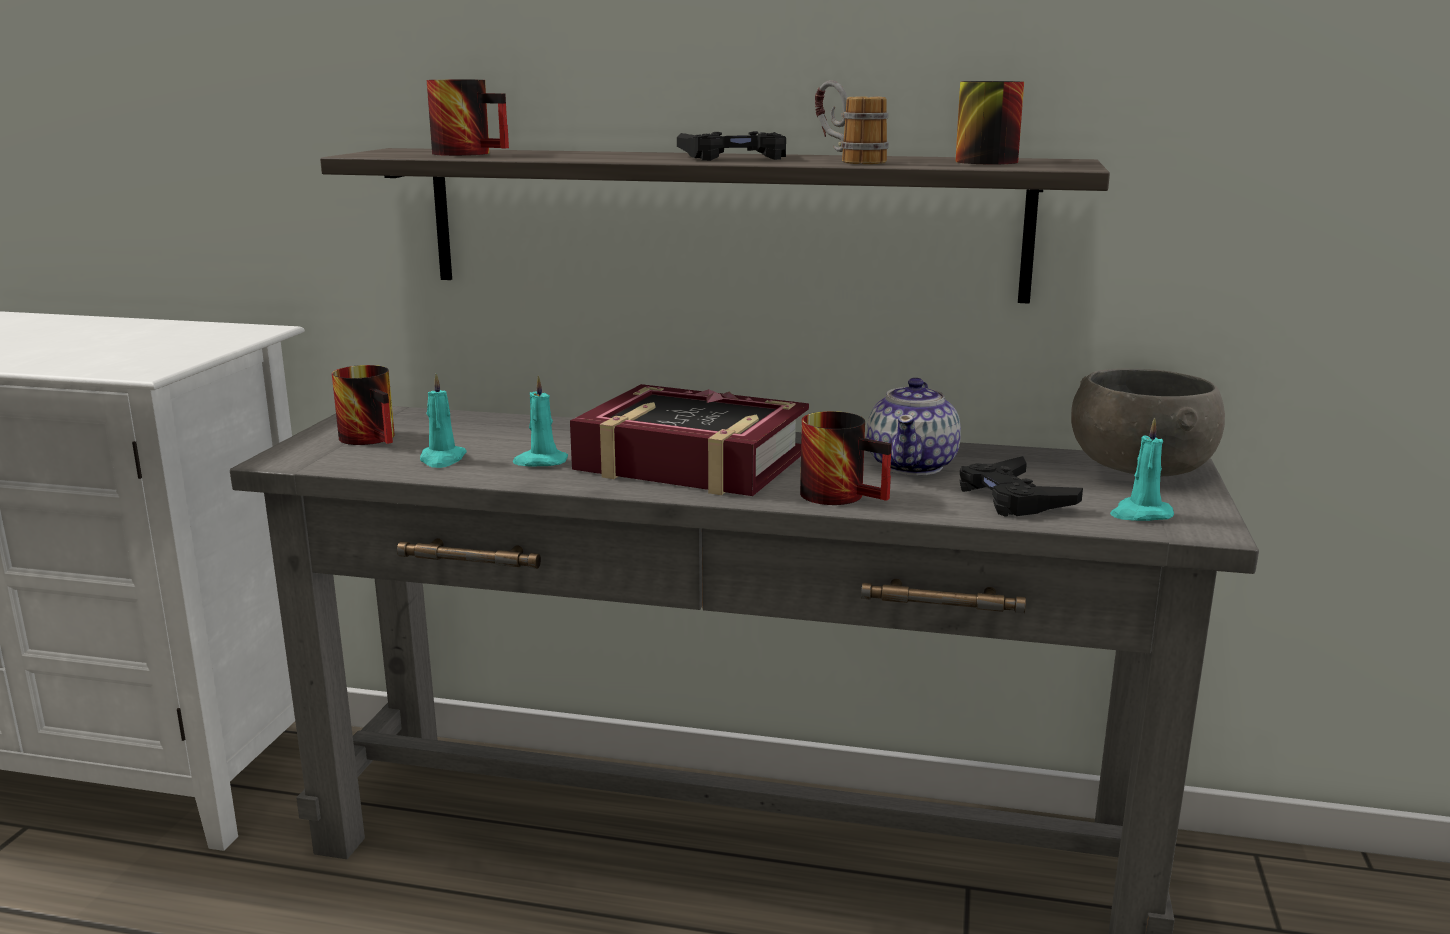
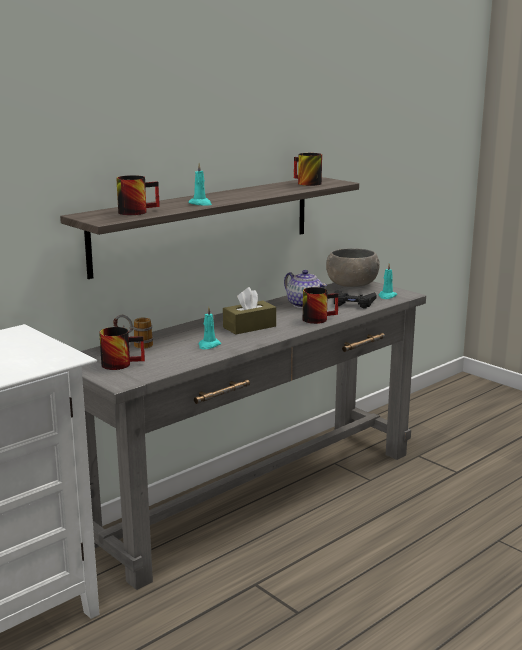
camera: 55 degrees left, 0 degrees up
turquoise candle [420,374,467,468] -> turquoise candle moved to [188,163,212,206]
book [570,384,809,496] -> brown tissue box [223,287,276,335]
black game controller [677,131,786,161] -> none
mug [815,80,889,164] -> mug moved to [113,315,153,349]

